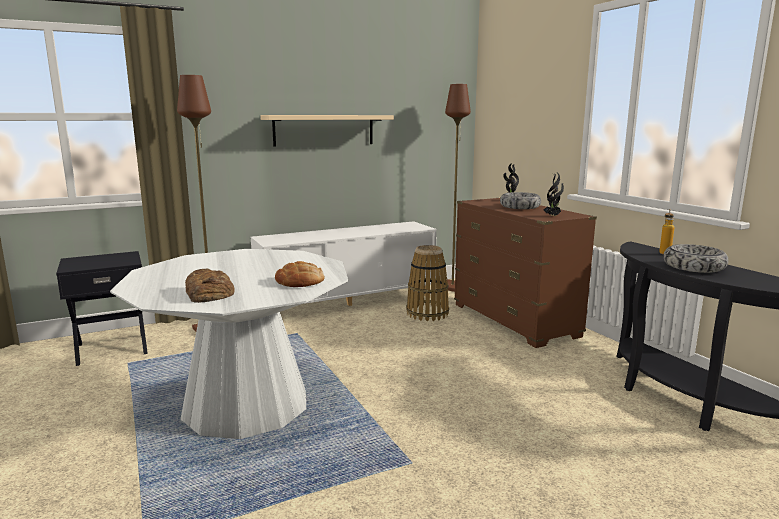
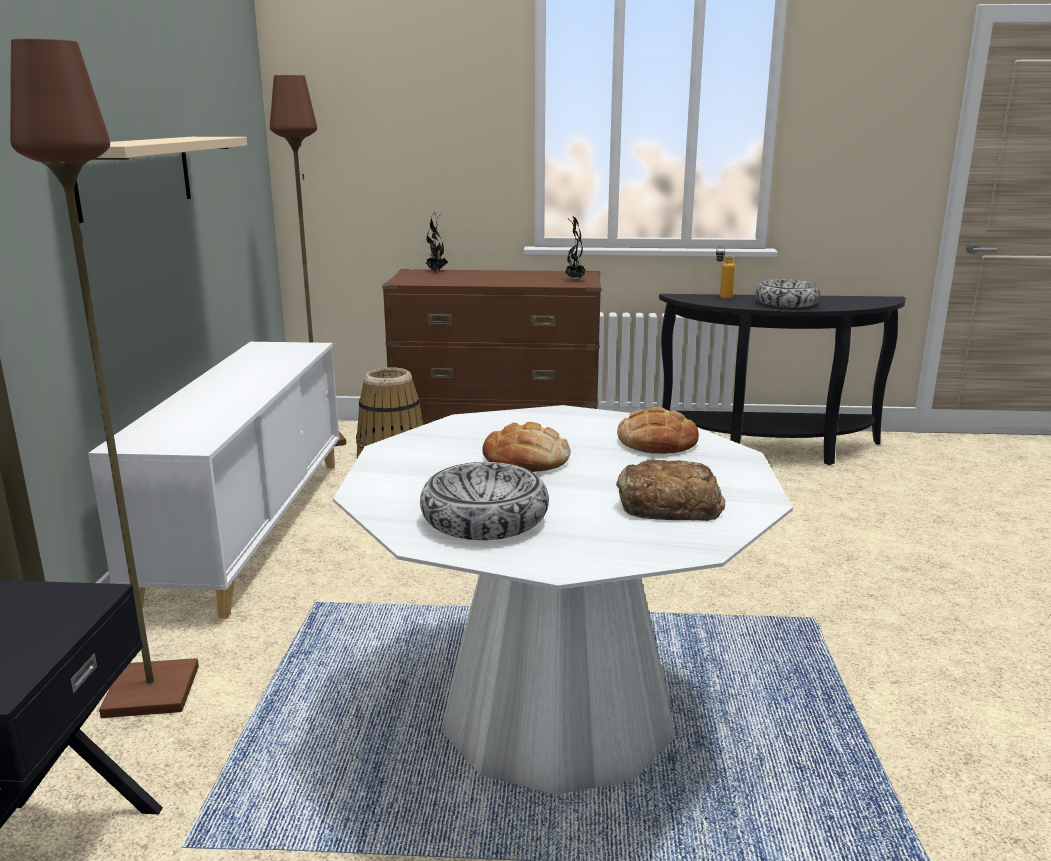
camera: 60 degrees left, 5 degrees up
bowl [500,192,541,209] -> bowl moved to [420,462,549,540]
none -> bread [482,422,570,472]

